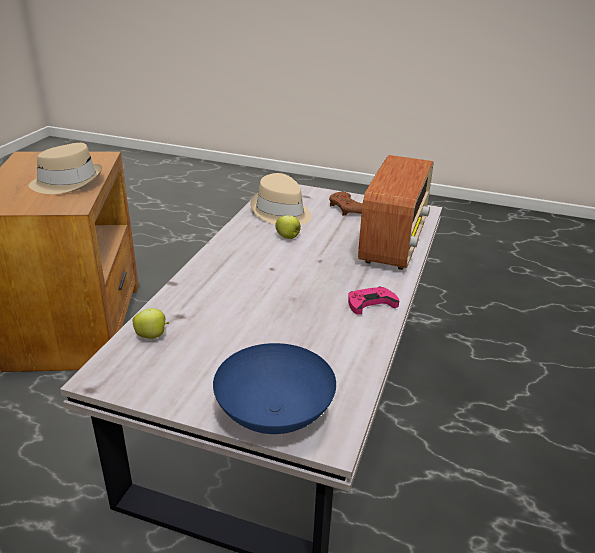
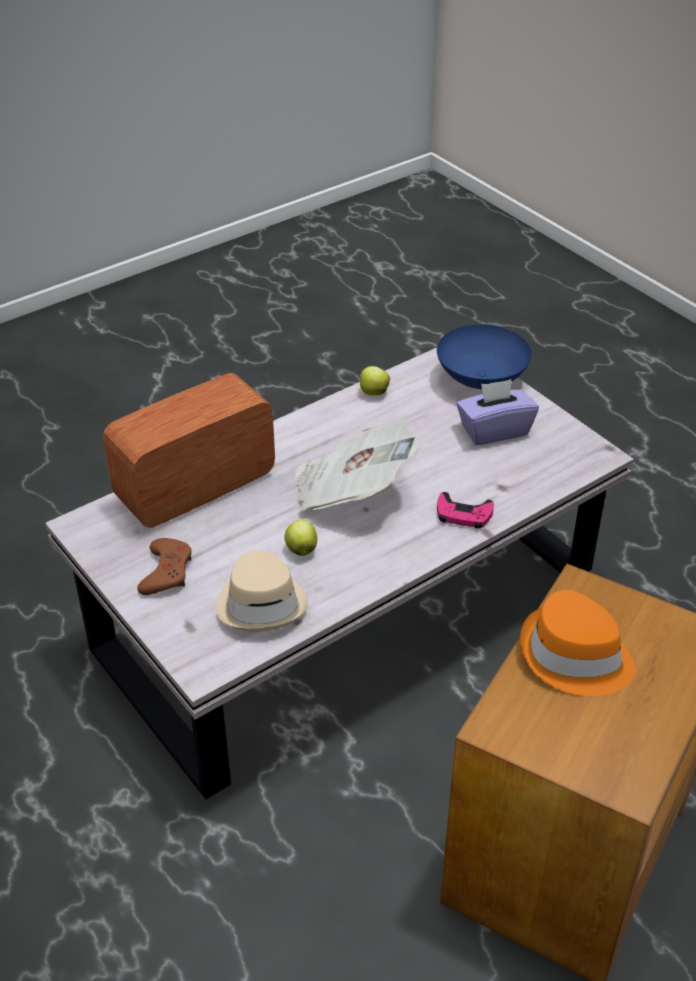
camera: 145 degrees left, 10 degrees up
beige hat [29,143,102,194] -> orange hat [520,590,635,696]
apple [133,308,169,339] -> apple moved to [359,366,390,396]
pink game controller [348,286,399,315] -> pink game controller moved to [437,492,494,529]
none -> newspaper [295,422,418,511]
none -> purple tissue box [457,379,539,445]

